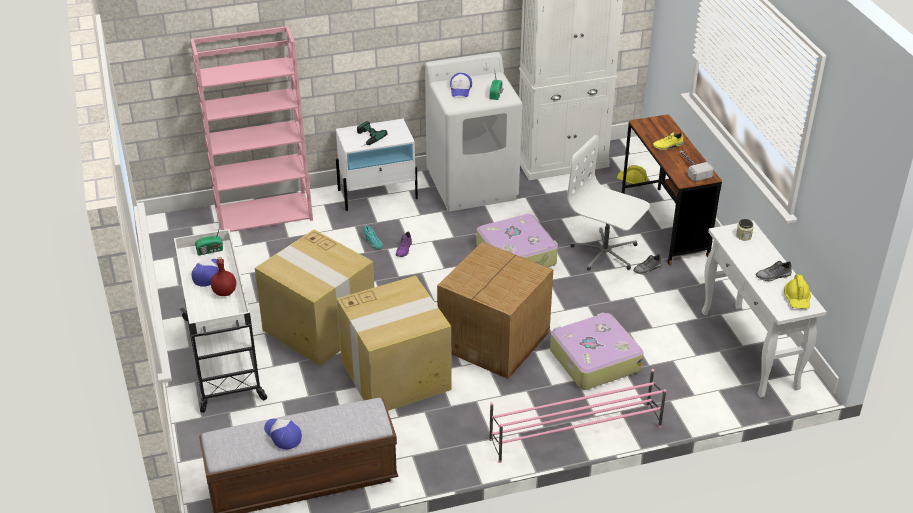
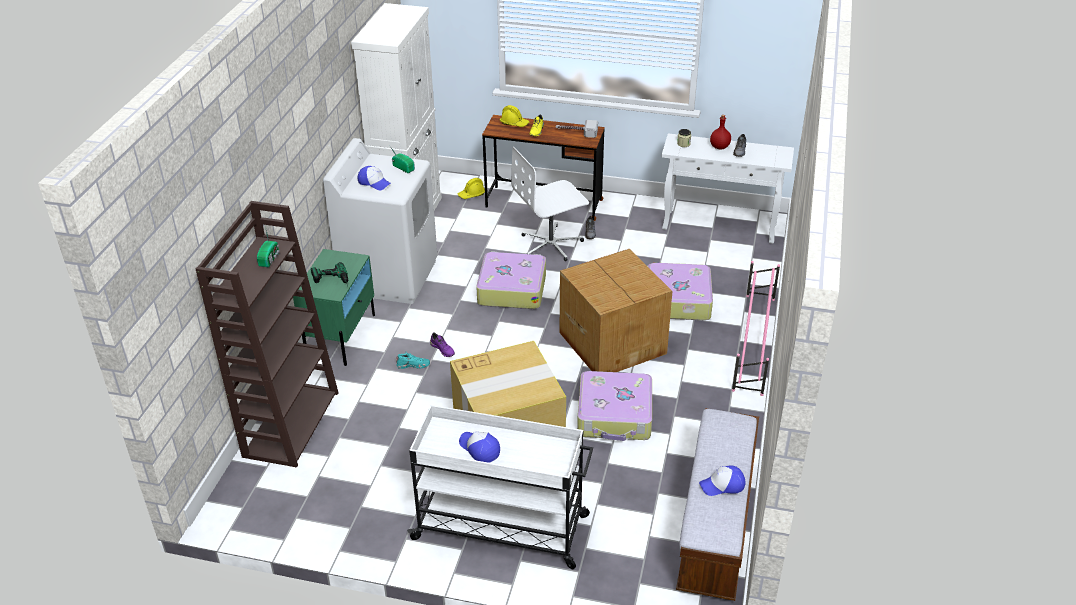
camera: 60 degrees left, 0 degrees up
pink bookcase [191,26,313,232] -> brown bookcase [196,201,339,467]
radio [195,224,223,255] -> radio moved to [257,226,280,267]
red bottle [211,257,236,296] -> red bottle moved to [710,115,731,150]
white nightstand [336,119,418,211] -> green nightstand [293,249,375,366]
cardboard box [337,276,452,411] -> suitcase [577,371,652,441]
yellow hard hat [784,274,811,309] -> yellow hard hat moved to [500,105,529,127]

